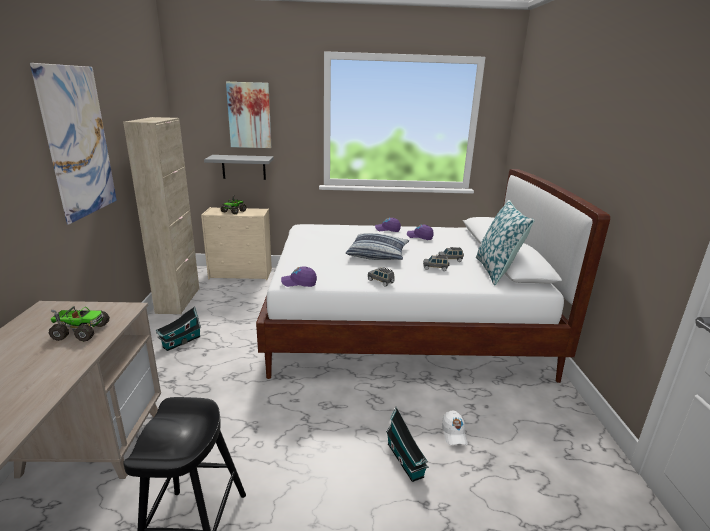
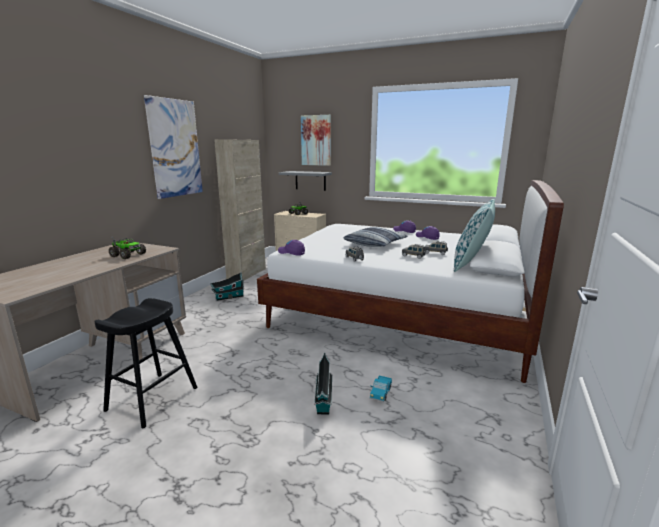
camera: 25 degrees right, 5 degrees down
white cap [442,411,468,445] -> toy truck [370,376,392,402]

